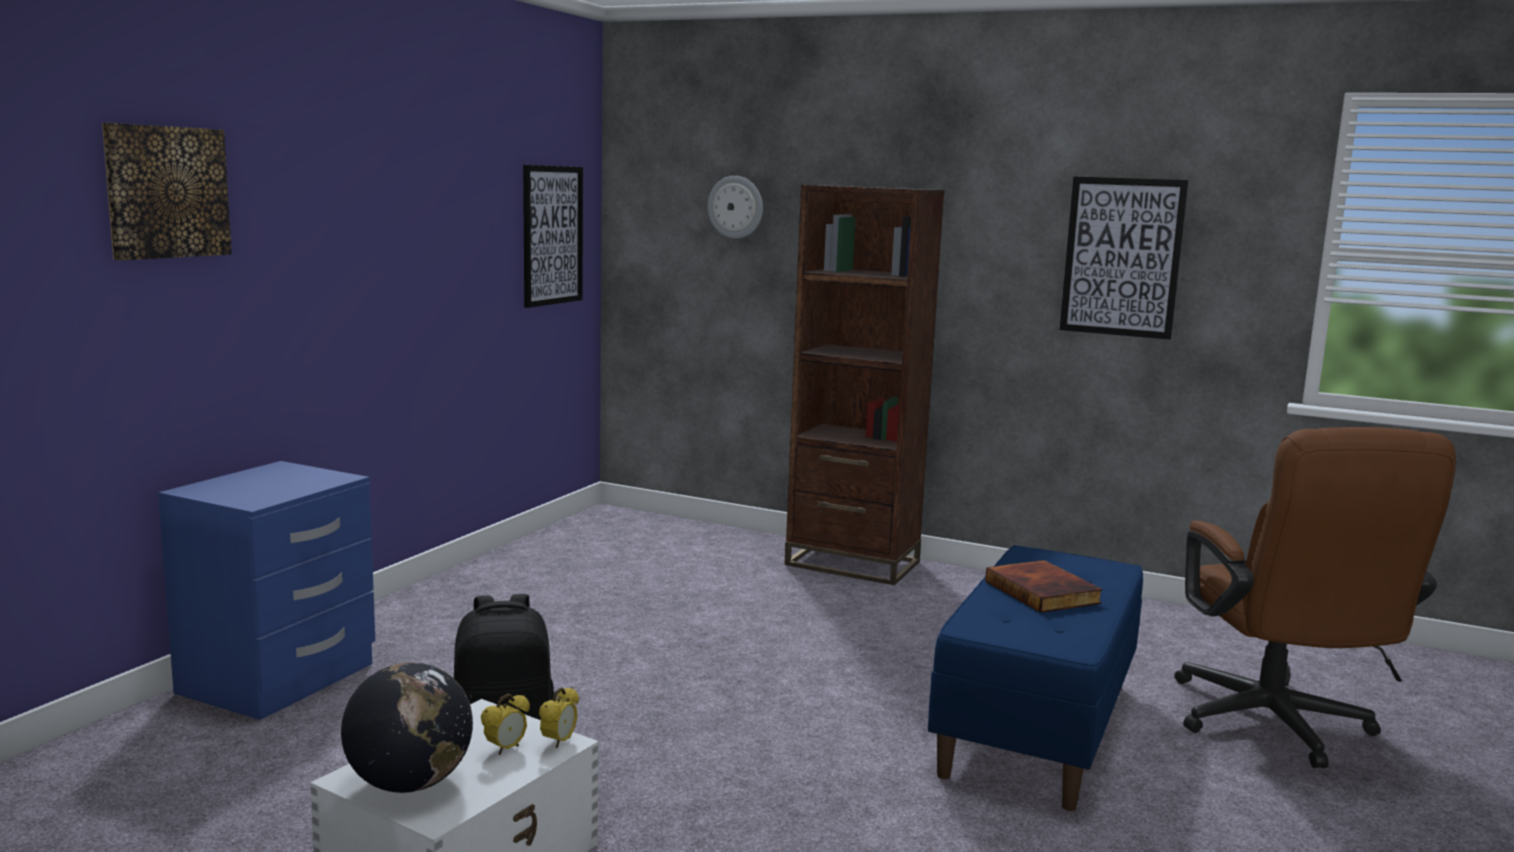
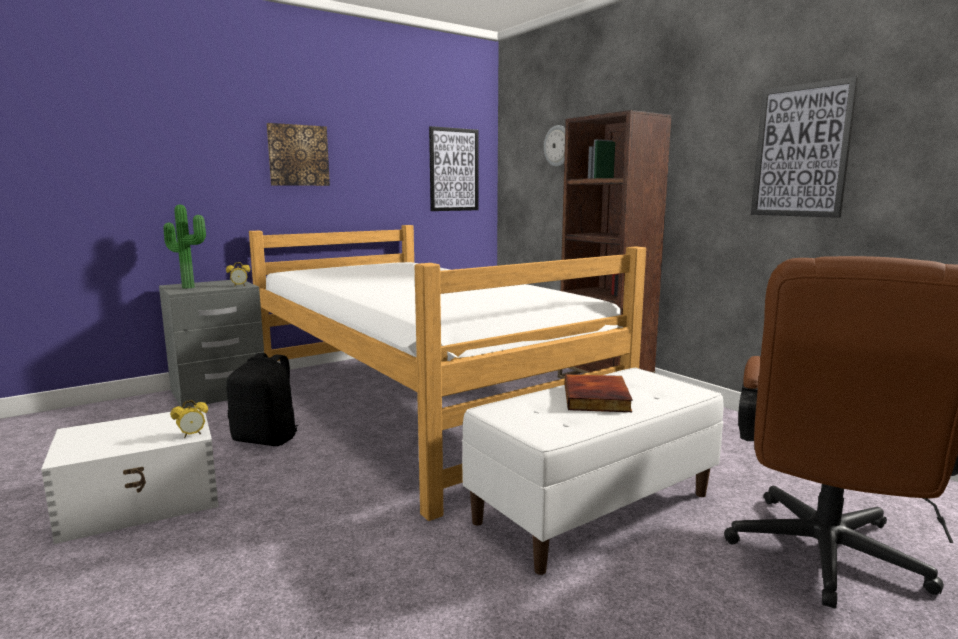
camera: 30 degrees right, 0 degrees up
picture [102,123,232,260] -> picture moved to [267,123,330,186]
blue nightstand [158,461,375,720] -> grey nightstand [159,280,264,408]
globe [341,662,473,793] -> none
alarm clock [481,694,530,755] -> alarm clock moved to [226,262,250,287]
blue bench [928,545,1143,811] -> white bench [462,368,724,575]
none -> potted plant [164,205,206,289]
none -> bed [249,225,646,521]

